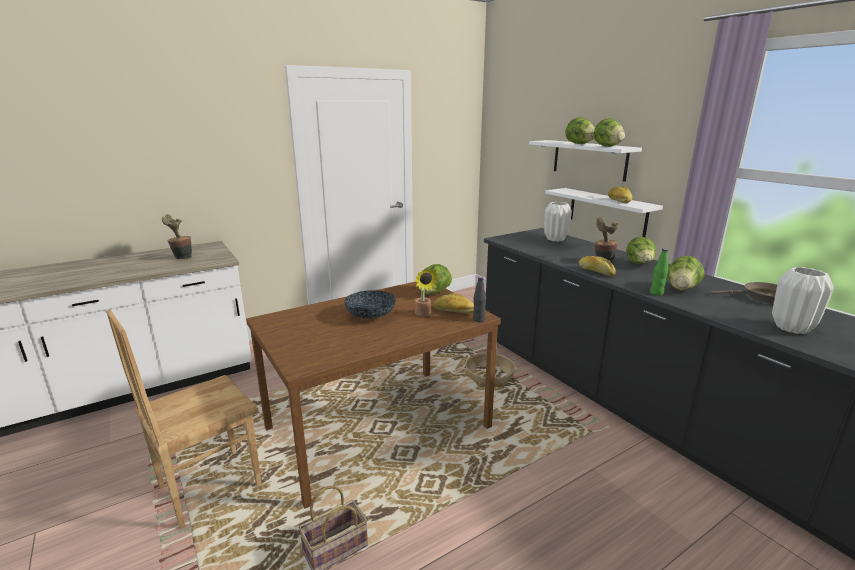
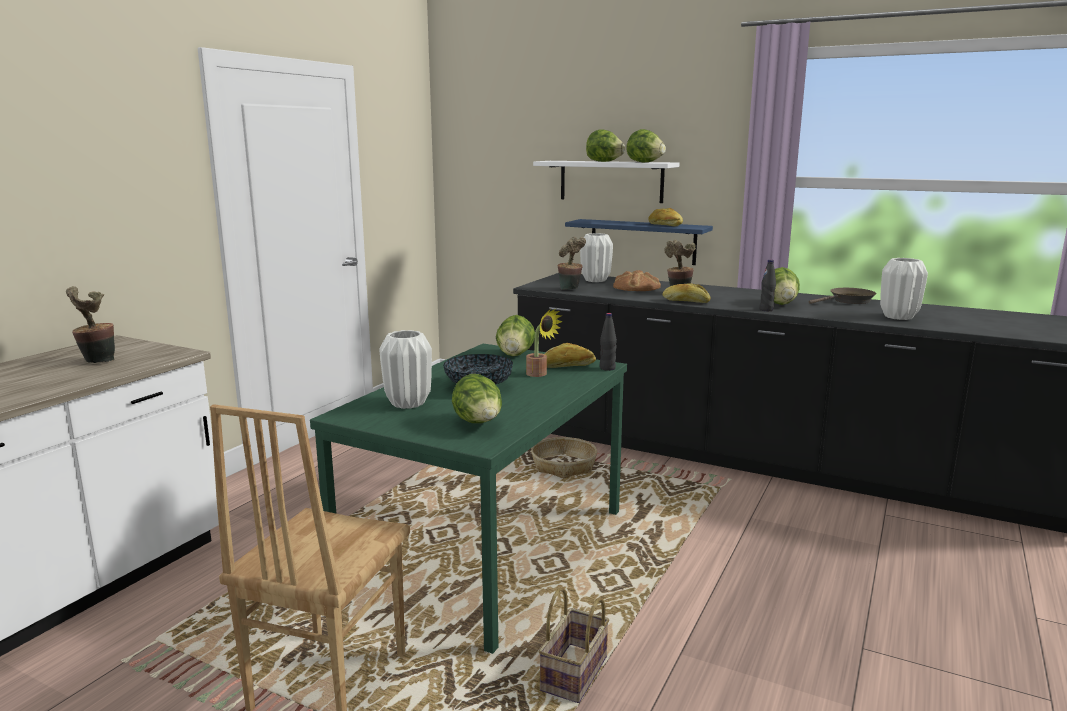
camera: 30 degrees left, 5 degrees down
brown dining table [246,282,501,509] -> green dining table [310,344,627,654]
white shelf [545,188,663,237] -> blue shelf [565,219,713,265]
lettuce [626,236,656,264] -> lettuce moved to [452,374,502,423]
green bottle [650,249,668,296] -> black bottle [759,260,776,311]
none -> white vase [379,330,432,409]
none -> potted plant [557,237,586,290]
none -> bread [613,270,661,291]

